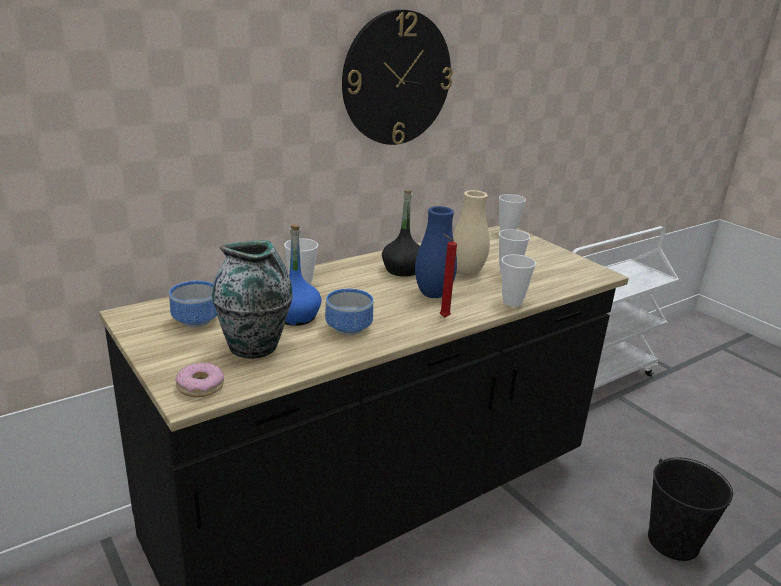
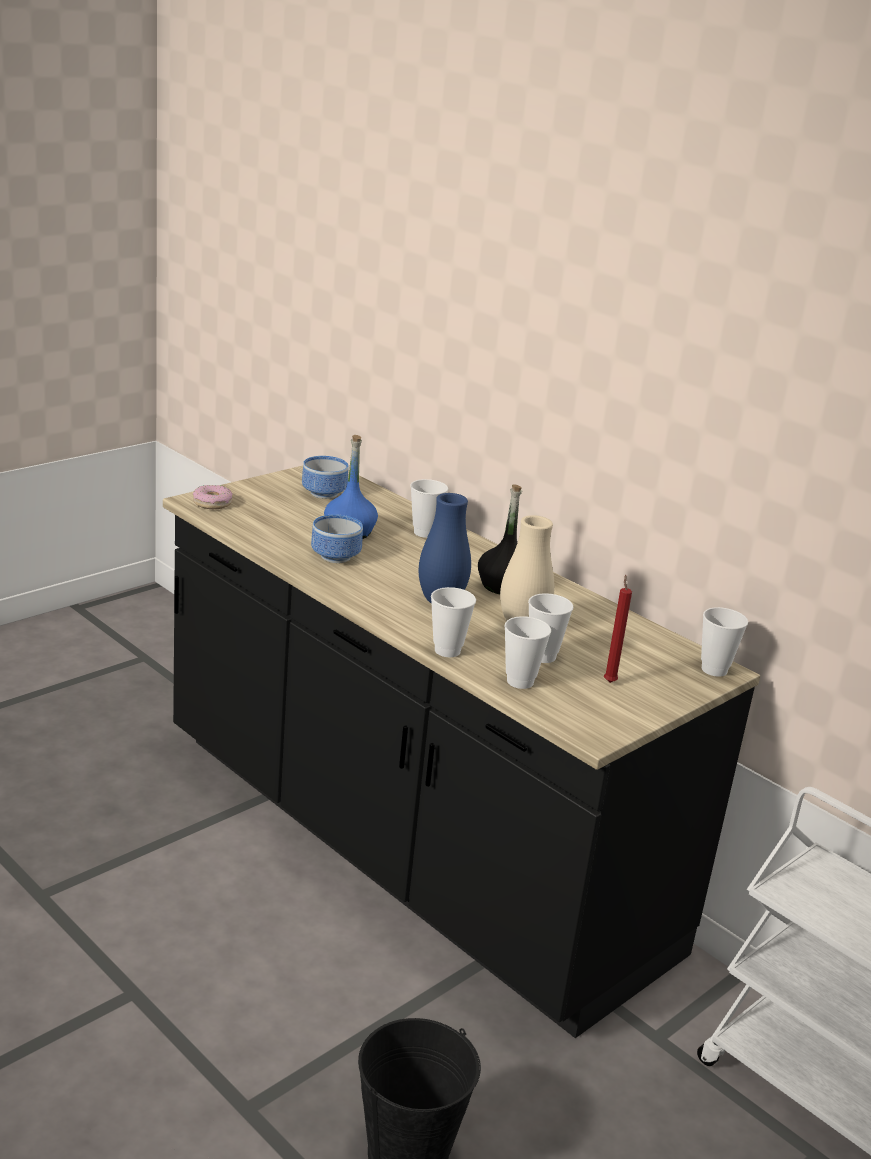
camera: 80 degrees right, 0 degrees up
vase [212,240,293,359] -> none
wall clock [342,9,453,145] -> none
red candle [440,233,457,317] -> red candle moved to [604,574,632,683]
none -> cup [504,616,551,689]

